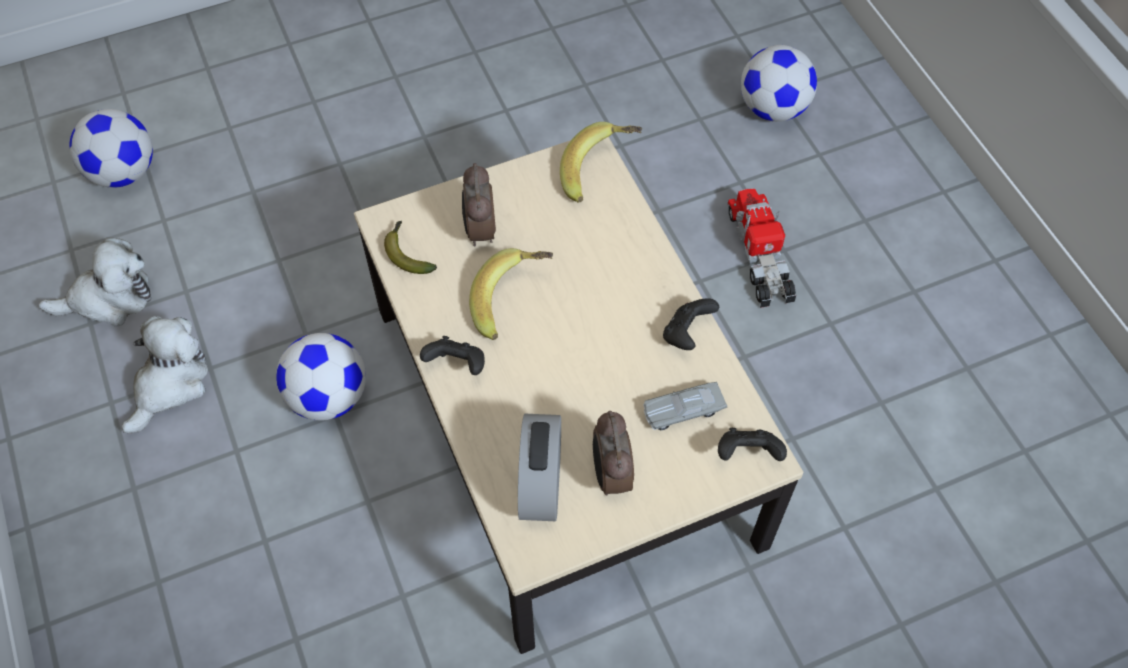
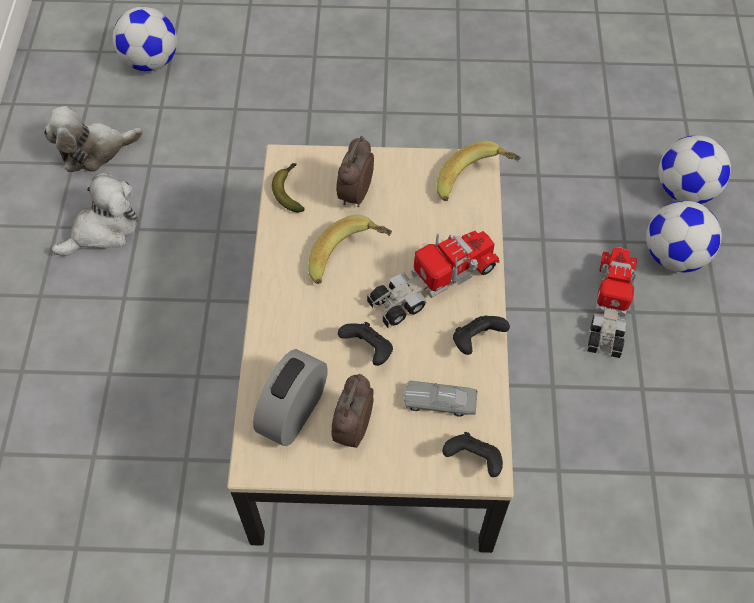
camera: 25 degrees right, 0 degrees up
plush toy [39,238,151,327] -> plush toy turned 150 degrees clockwise [44,106,143,172]
football [276,333,366,421] -> football moved to [646,201,722,272]
black game controller [420,336,485,375] -> black game controller moved to [338,322,393,366]
none -> toy truck [367,231,500,329]

